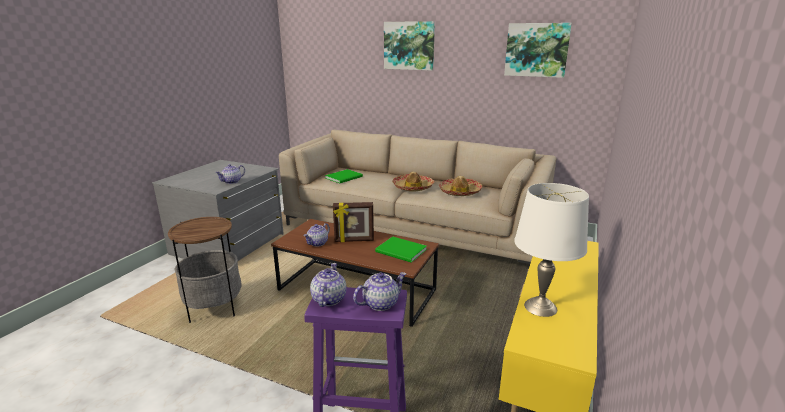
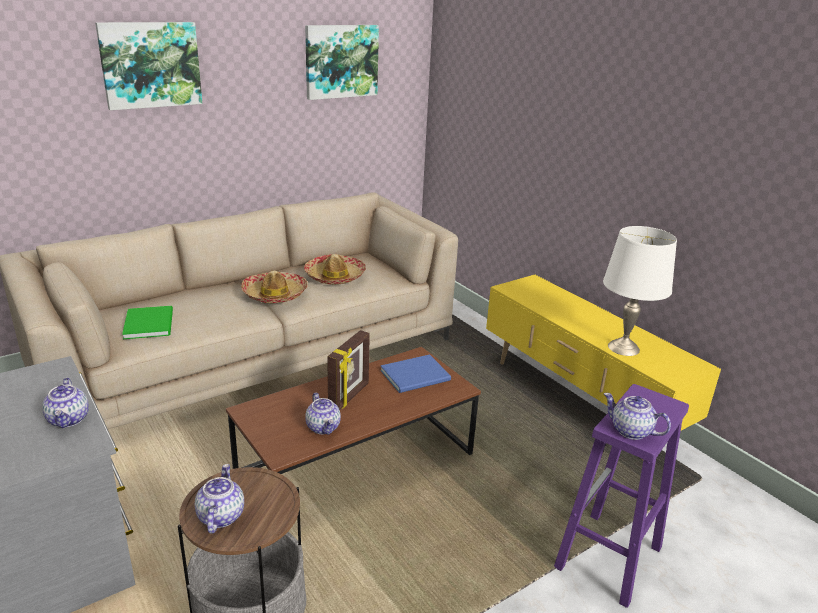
camera: 60 degrees left, 5 degrees up
teapot [353,272,406,311] -> teapot moved to [195,464,244,534]
green book [375,237,427,263] -> blue book [380,354,451,393]

